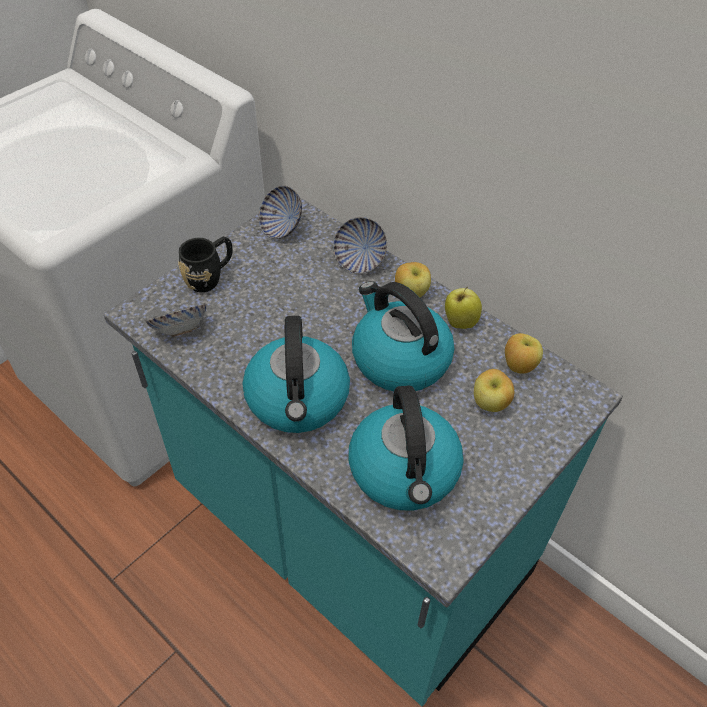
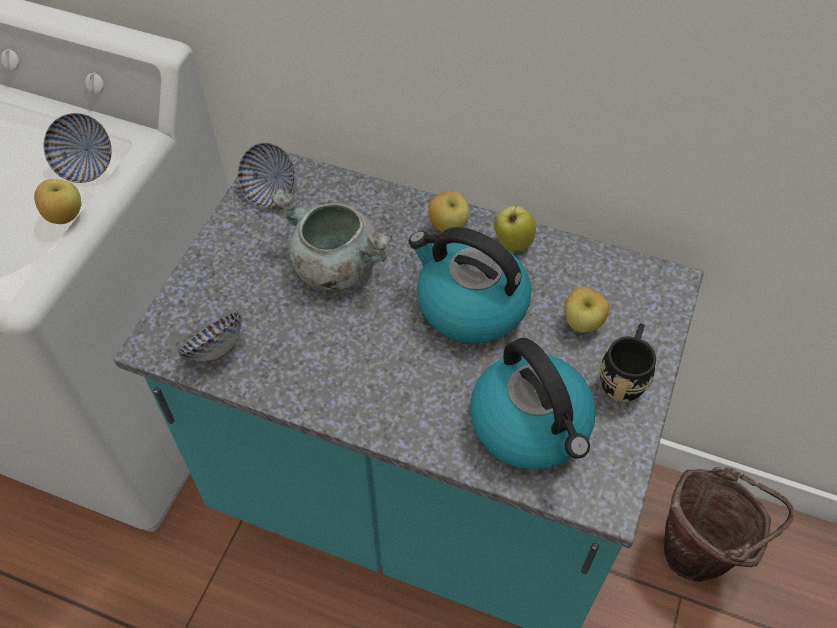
camera: 20 degrees left, 5 degrees up
black mug [178,237,233,292] -> black mug moved to [600,323,656,402]
kettle [243,316,350,433] -> none
bowl [333,217,387,274] -> bowl moved to [43,113,112,183]
apple [505,333,543,374] -> apple moved to [34,179,81,224]
none -> grey cooking pot [271,189,392,290]
none -> brown bucket [664,467,795,582]

